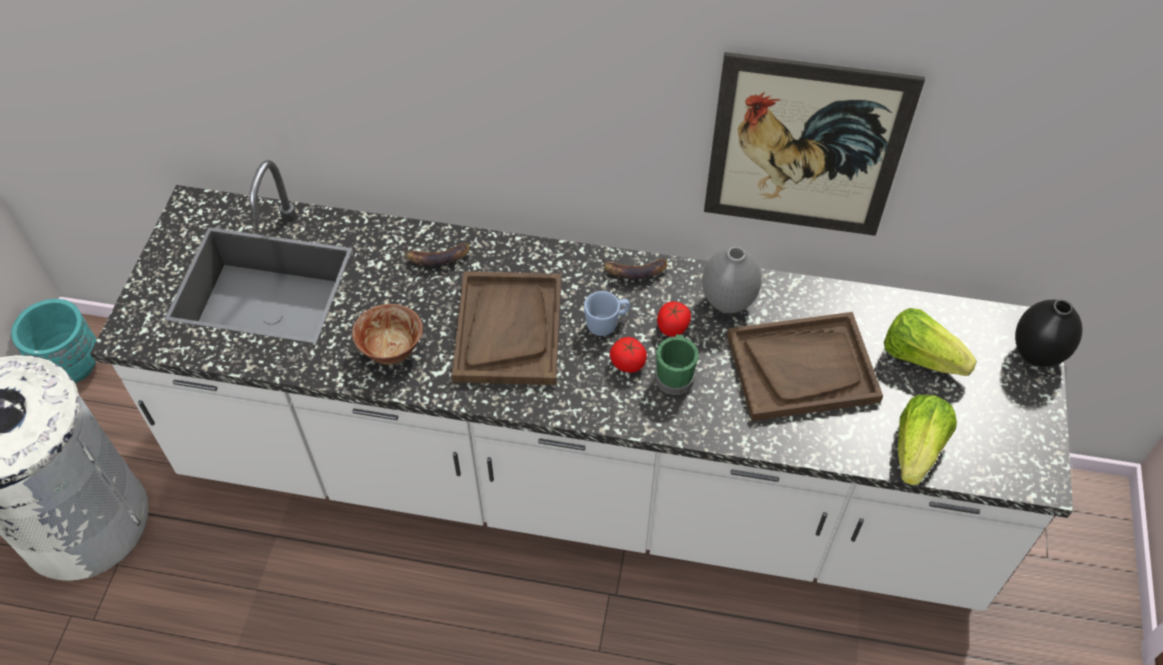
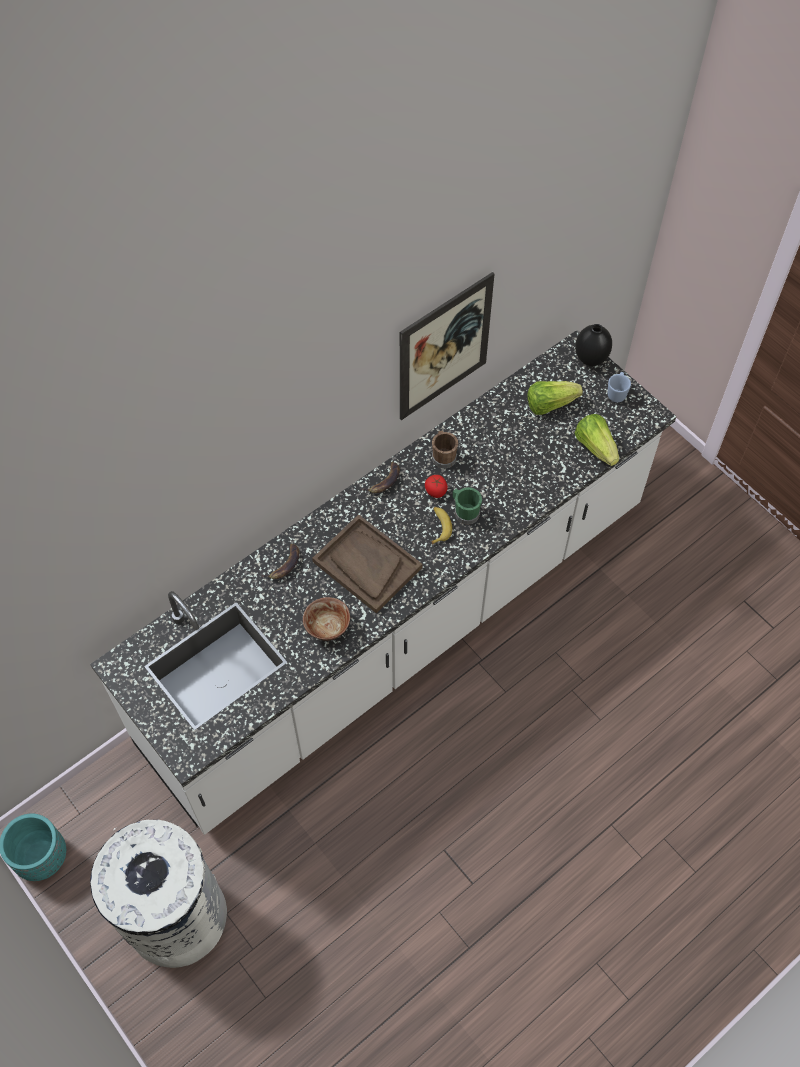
camera: 50 degrees left, 5 degrees up
blue mug [584,291,630,336] -> blue mug moved to [608,372,631,402]
tomato [610,337,647,373] -> banana [432,507,452,545]
grey vase [702,246,762,313] -> brown mug [432,430,458,468]
brown tray [727,312,883,421] -> none

